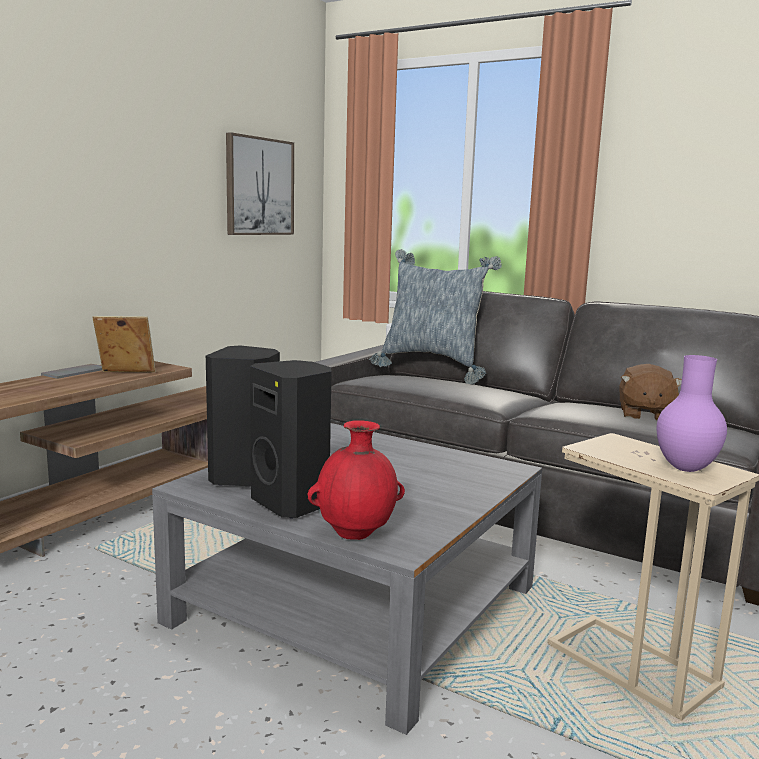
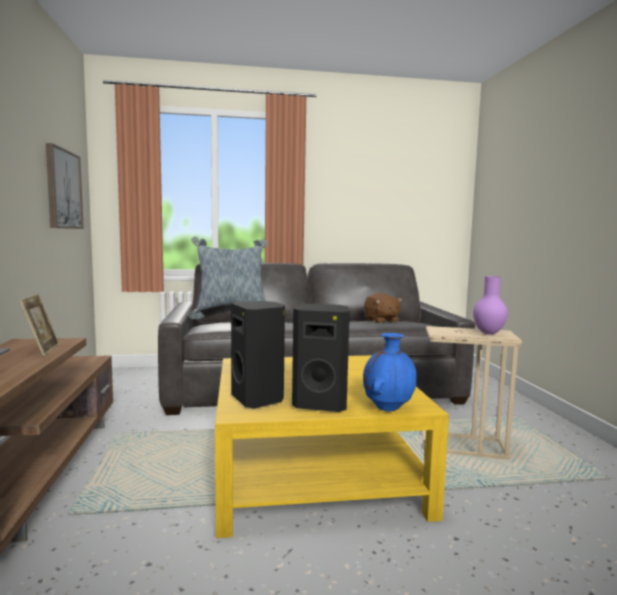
camera: 40 degrees left, 5 degrees down
picture frame [92,316,156,373] -> picture frame turned 120 degrees clockwise [19,294,59,356]
grey coffee table [152,423,542,735] -> yellow coffee table [215,356,449,538]
red vase [307,420,405,540] -> blue vase [363,333,417,411]

